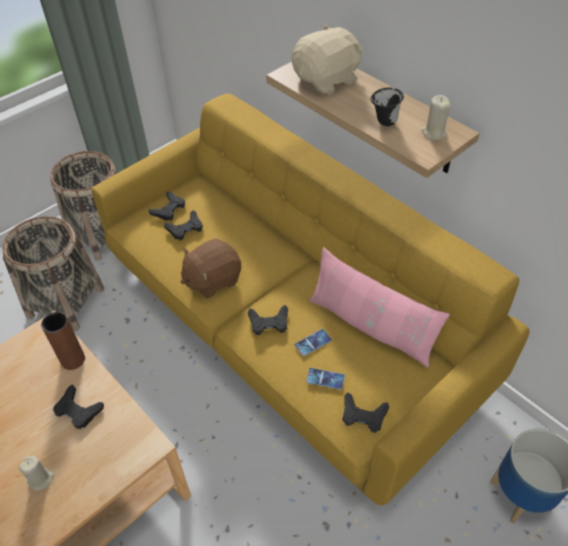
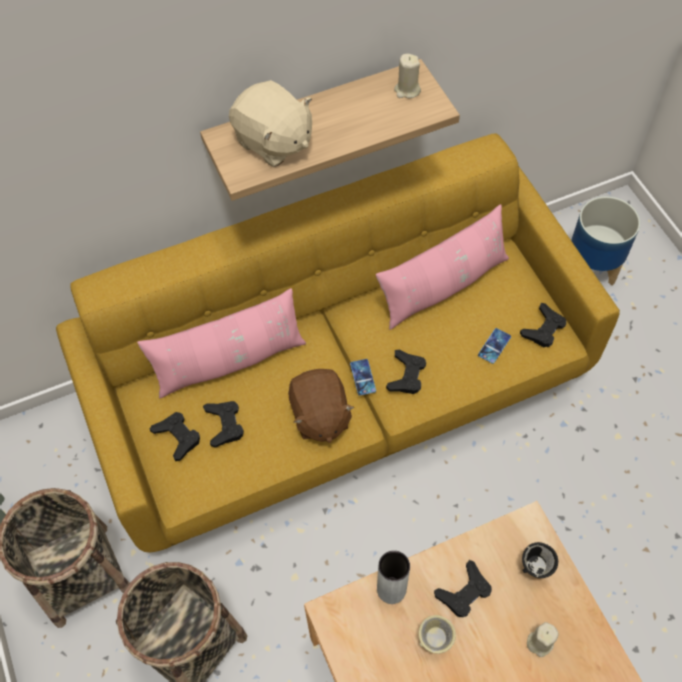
camera: 70 degrees left, 10 degrees up
brown vase [41,312,85,370] -> grey vase [377,550,410,604]
beige plush toy [292,24,363,95] -> beige plush toy turned 150 degrees clockwise [229,80,312,167]
phone [295,329,332,356] -> phone moved to [350,359,376,396]
black mug [371,88,404,126] -> black mug moved to [522,542,558,578]
none -> pink pillow [137,288,306,399]
none -> beige mug [419,615,456,654]

